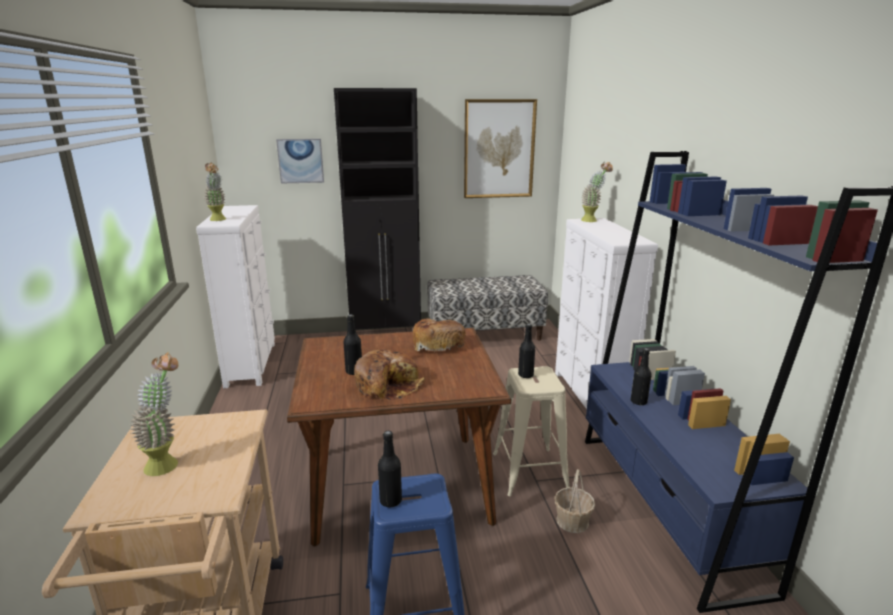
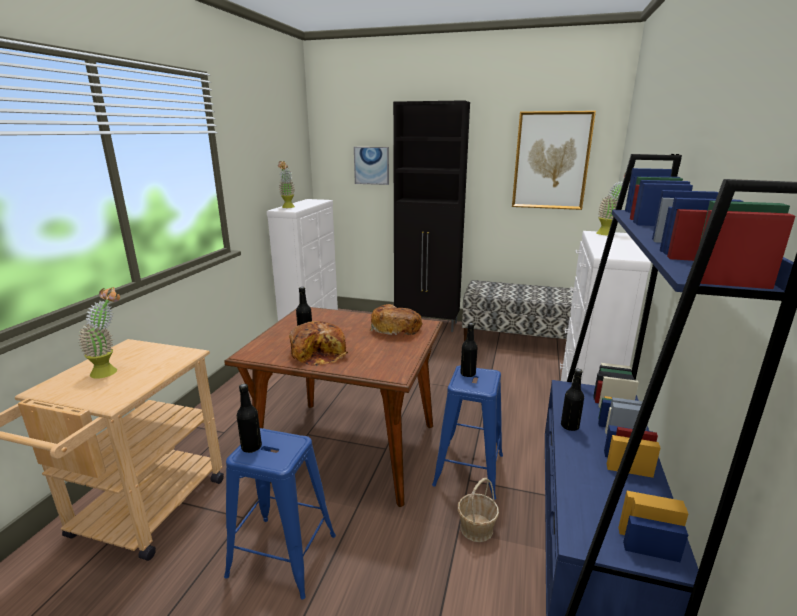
camera: 25 degrees right, 0 degrees up
beige stool [493,366,570,497] -> blue stool [432,365,503,500]

